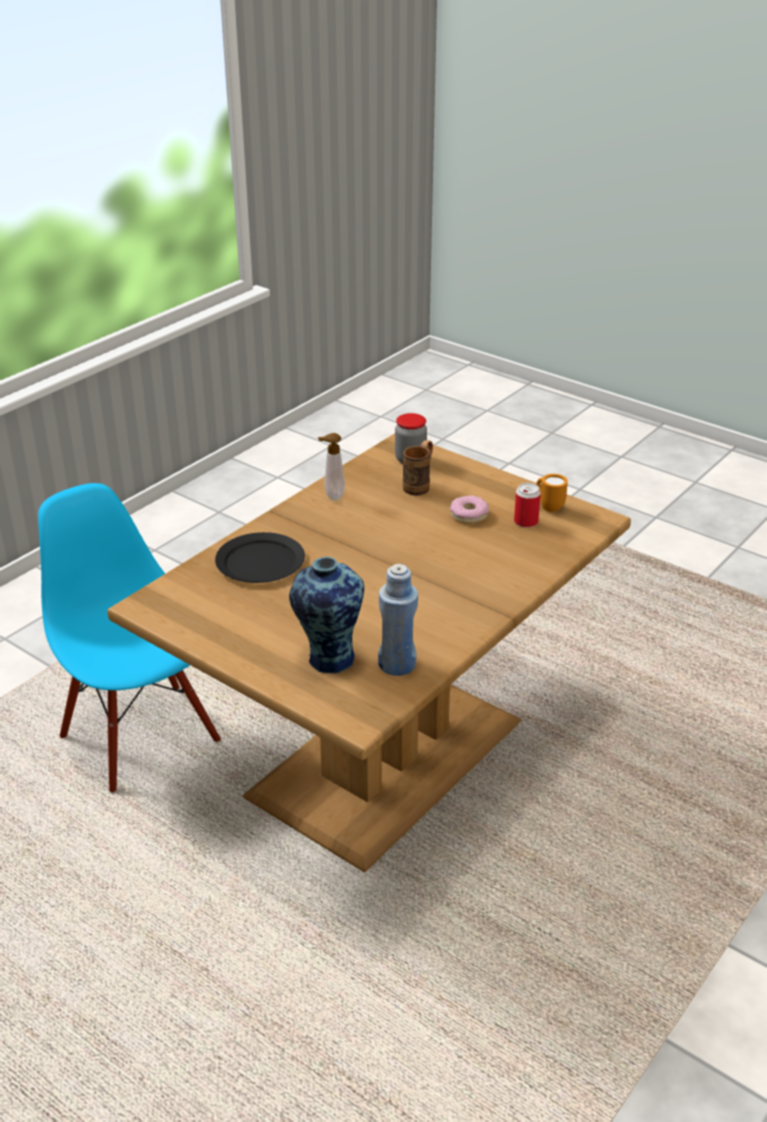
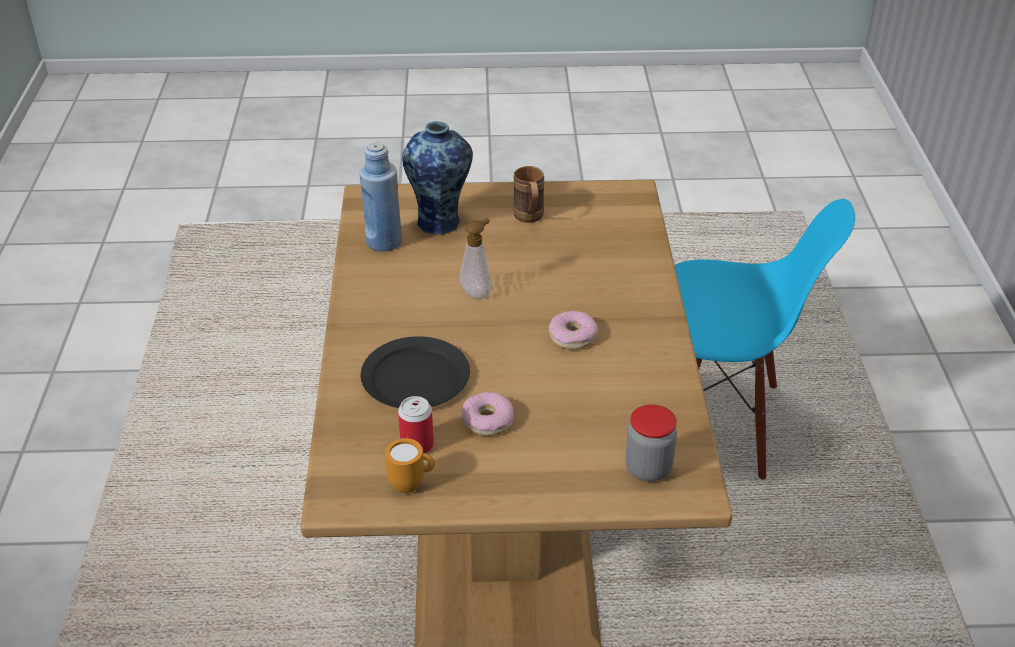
camera: 140 degrees right, 5 degrees up
black plate [215,532,305,583] -> black plate moved to [361,336,470,408]
soap dispenser [318,433,345,501] -> soap dispenser moved to [460,218,491,299]
brown mug [403,440,433,496] -> brown mug moved to [513,166,544,223]
none -> donut [549,311,598,349]

